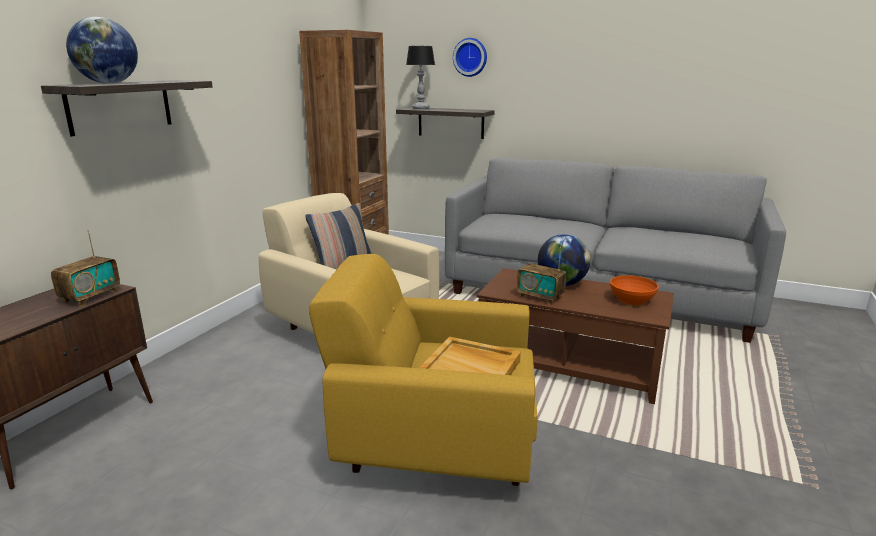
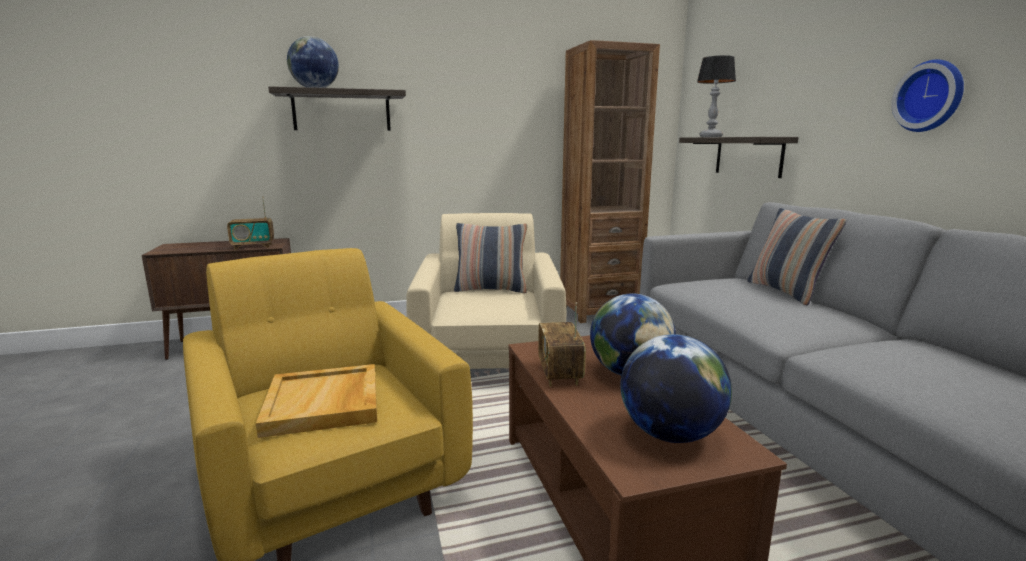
camera: 50 degrees right, 5 degrees down
wall clock [453,38,487,77] -> wall clock moved to [891,59,964,132]
orange bowl [610,275,659,305] -> globe [621,334,732,443]
none -> pillow [748,208,846,305]

